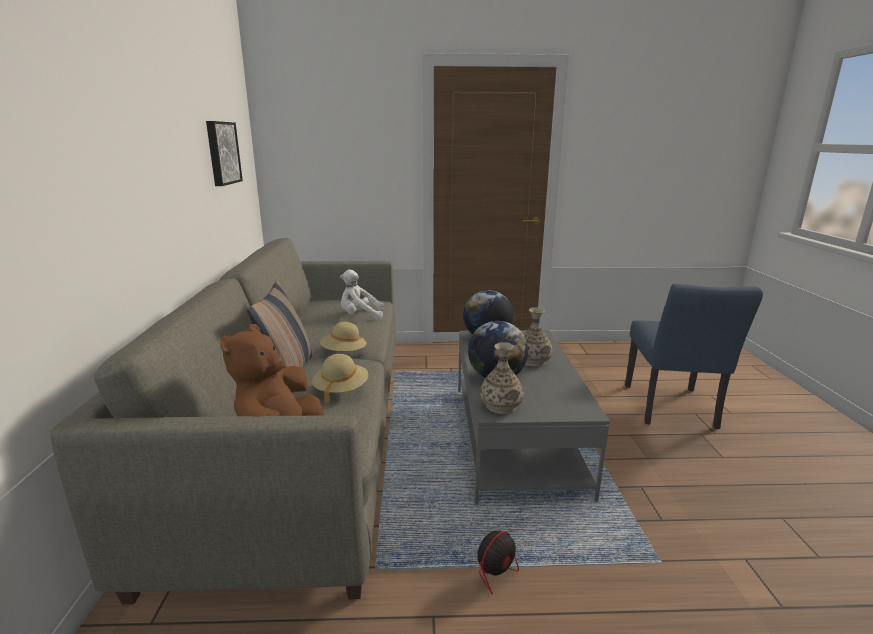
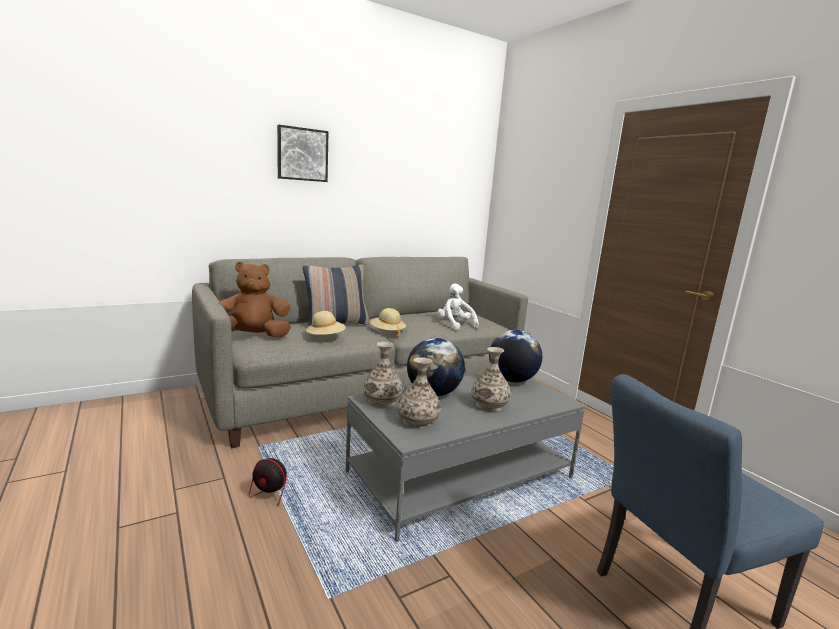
camera: 60 degrees right, 5 degrees down
picture [206,121,243,186] -> picture moved to [277,125,329,182]
none -> vase [398,357,441,429]

